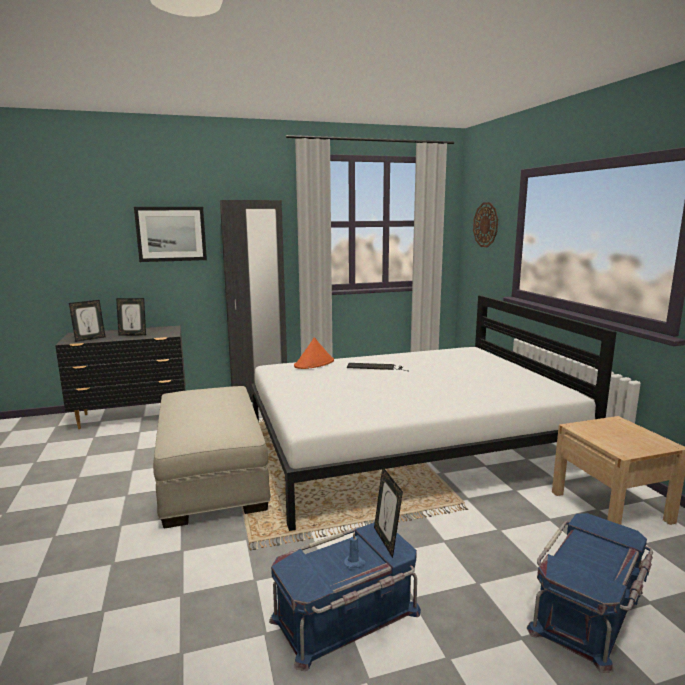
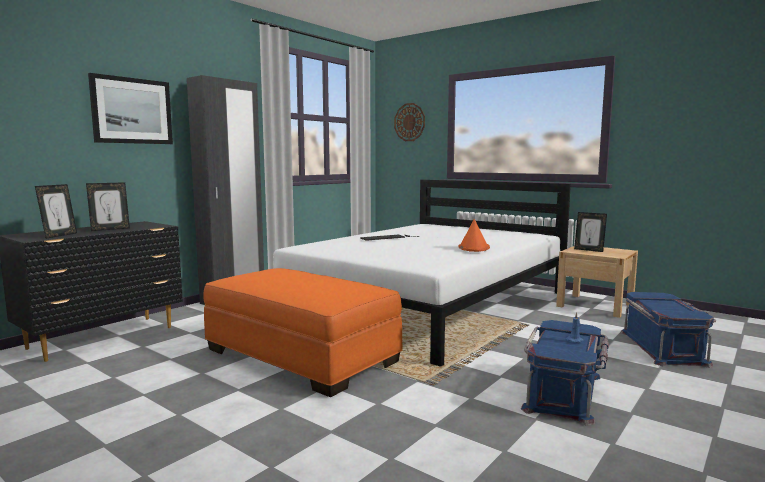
camera: 35 degrees left, 5 degrees down
beige ottoman [153,386,271,528] -> orange ottoman [203,268,403,397]
orange hat [294,337,334,369] -> orange hat moved to [459,219,490,252]
picture frame [374,466,403,558] -> picture frame moved to [574,212,607,252]

